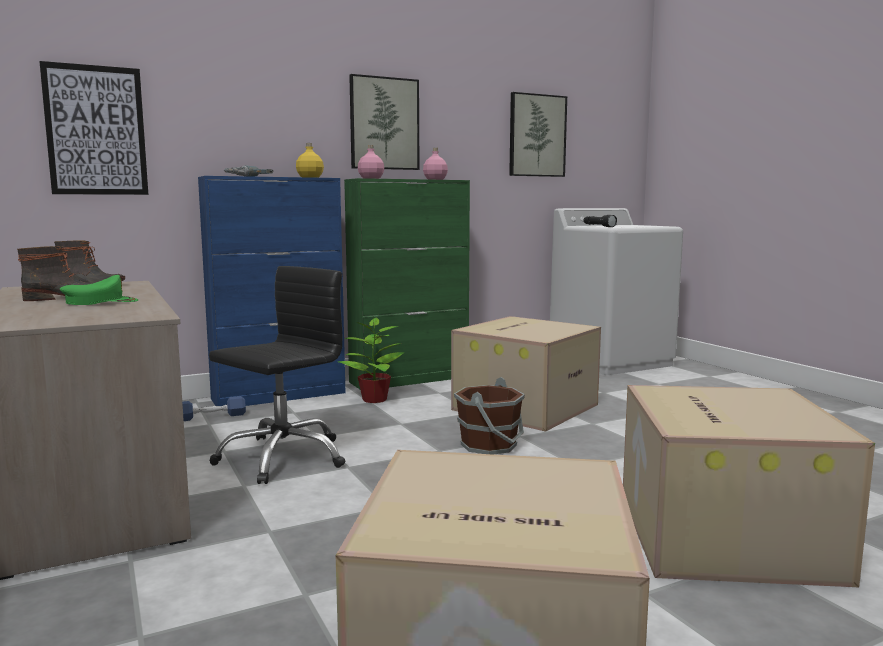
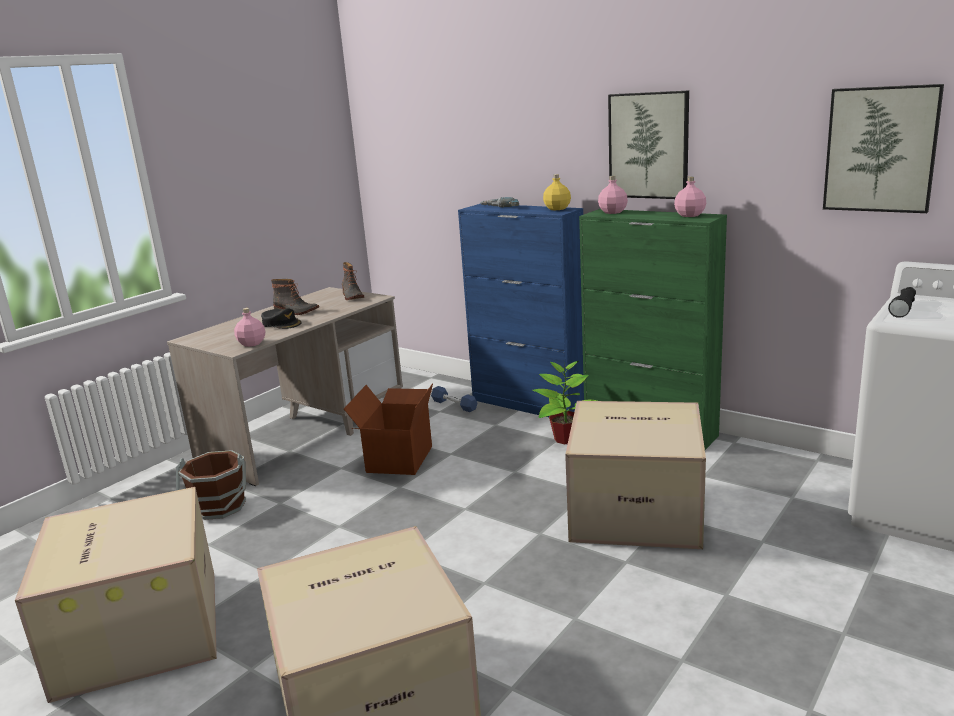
camera: 65 degrees right, 10 degrees up
picture [39,61,149,195] -> none
green cap [60,275,138,305] -> black cap [261,308,302,329]
black office chair [209,266,345,484] -> cardboard box [344,383,433,475]
brown bucket [454,377,525,455] -> brown bucket moved to [176,450,246,520]
none -> pink bottle [234,308,266,347]

